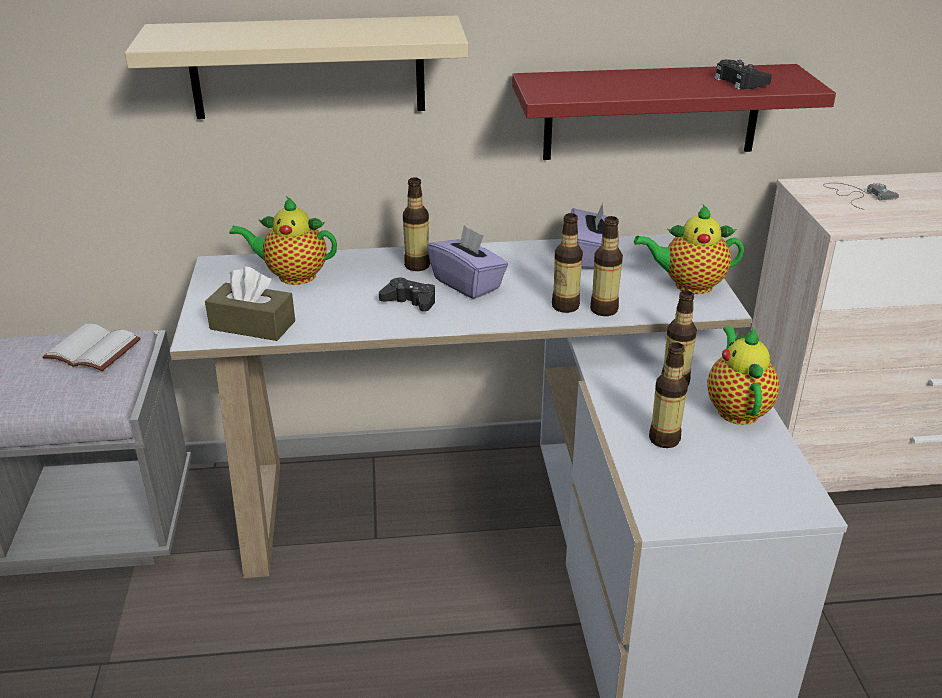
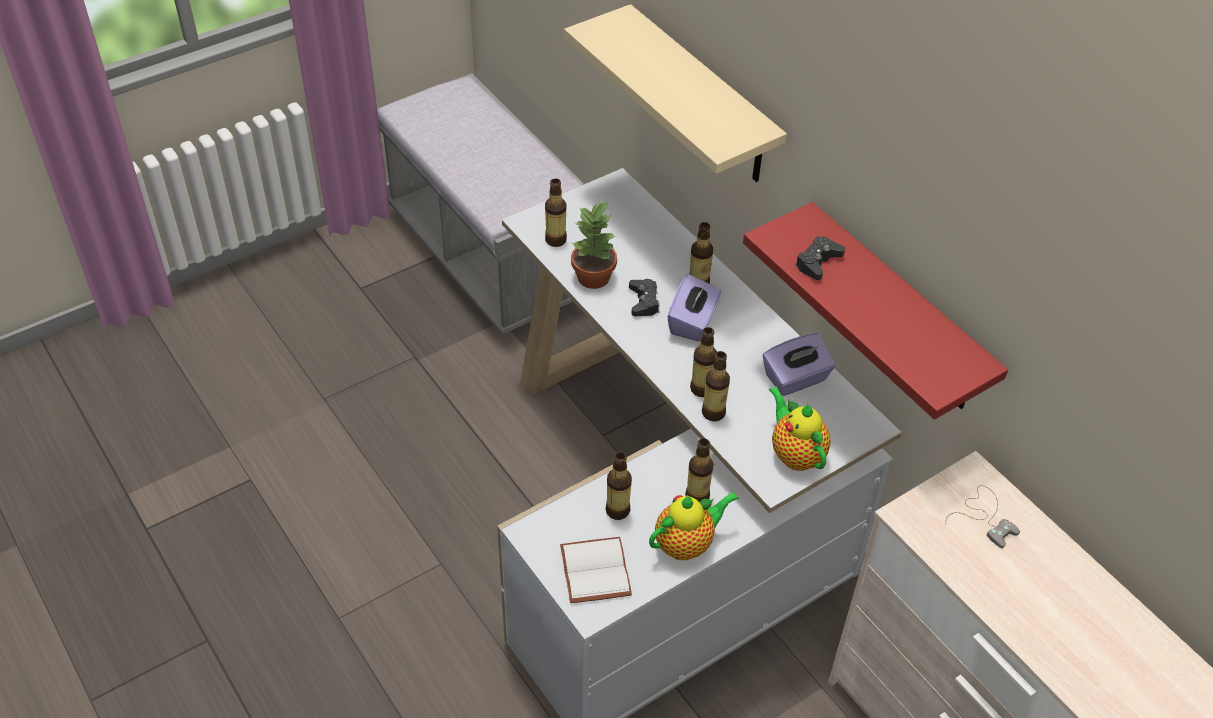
camera: 60 degrees right, 15 degrees up
white book [42,324,141,371] -> white book moved to [560,537,632,603]
brown tissue box [205,267,295,341] -> bottle [545,179,567,247]
teapot [229,196,337,285] -> none
black game controller [715,59,772,89] -> black game controller moved to [795,236,845,280]
none -> potted plant [571,201,617,289]

